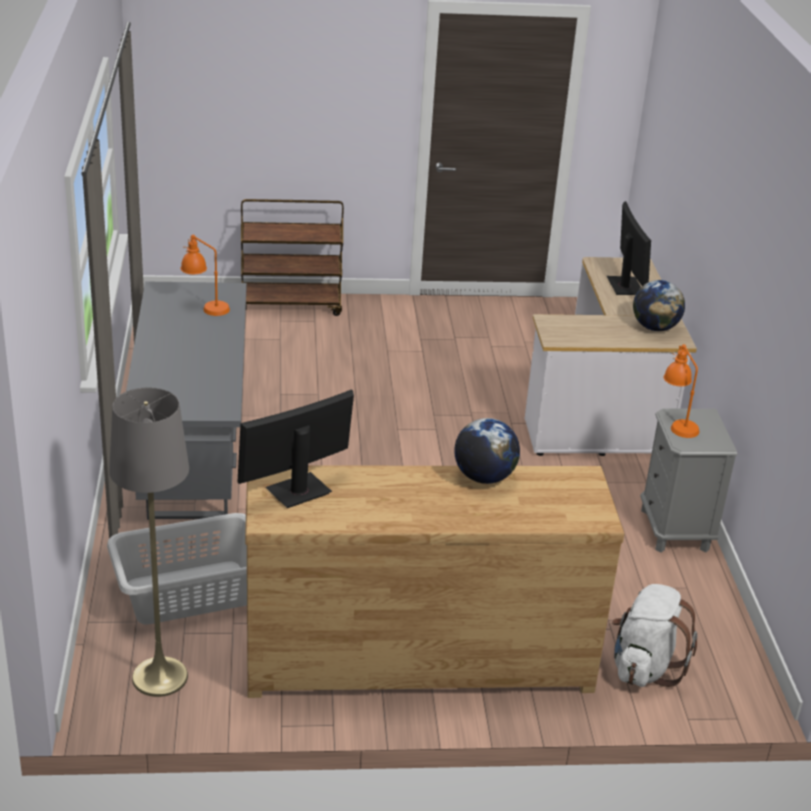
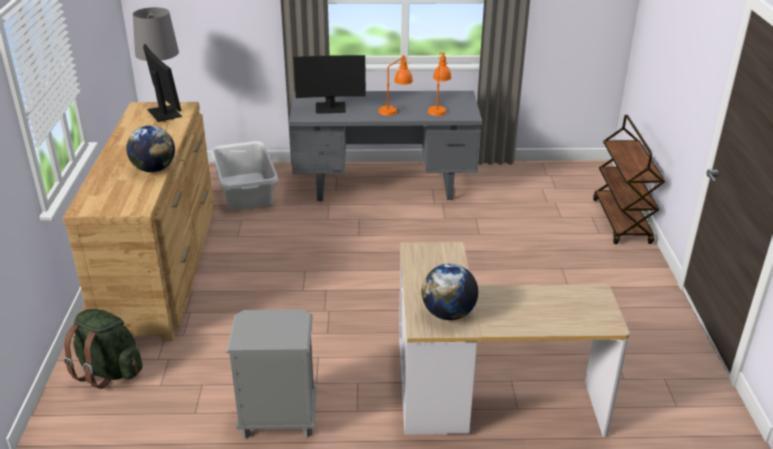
camera: 95 degrees right, 0 degrees up
monitor [607,201,651,295] -> monitor moved to [294,55,366,114]
white backpack [612,584,697,687] -> green backpack [64,309,143,389]
orange table lamp [664,344,699,438] -> orange table lamp moved to [378,55,413,116]

